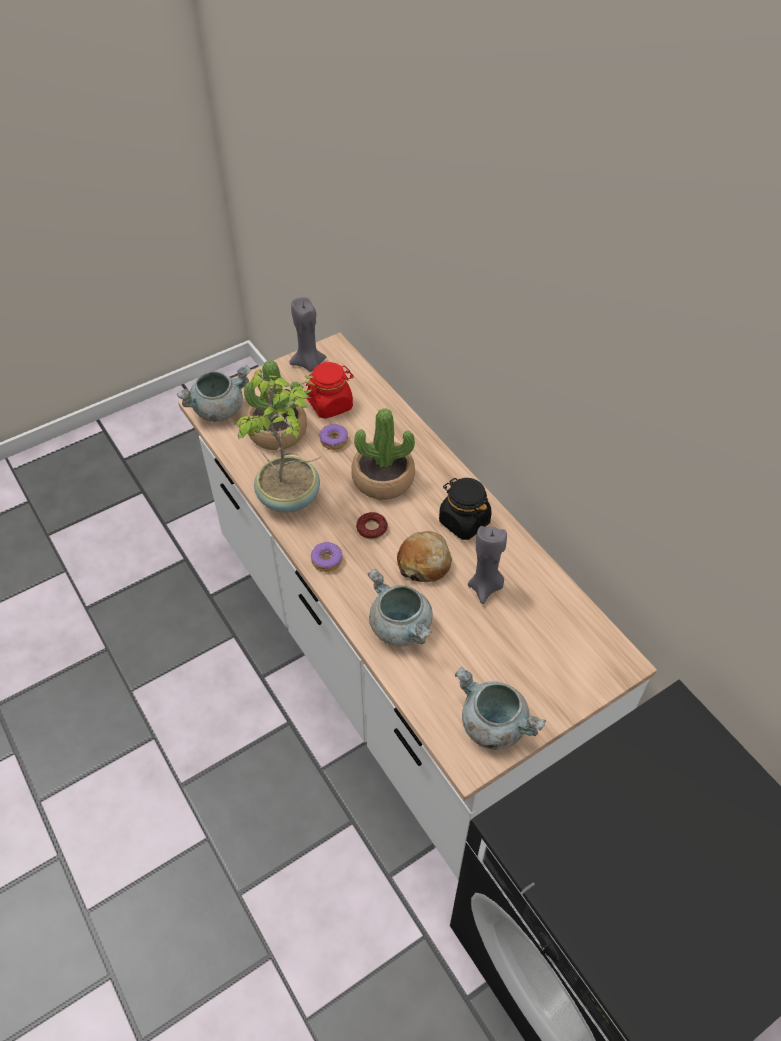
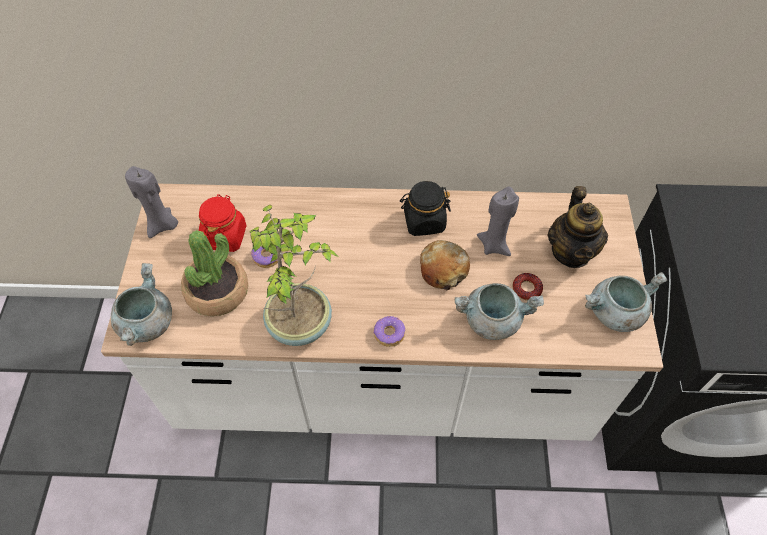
camera: 55 degrees left, 5 degrees up
potted plant [351,408,415,500] -> none
donut [356,512,388,539] -> donut moved to [513,273,543,301]
none -> teapot [548,186,608,268]

